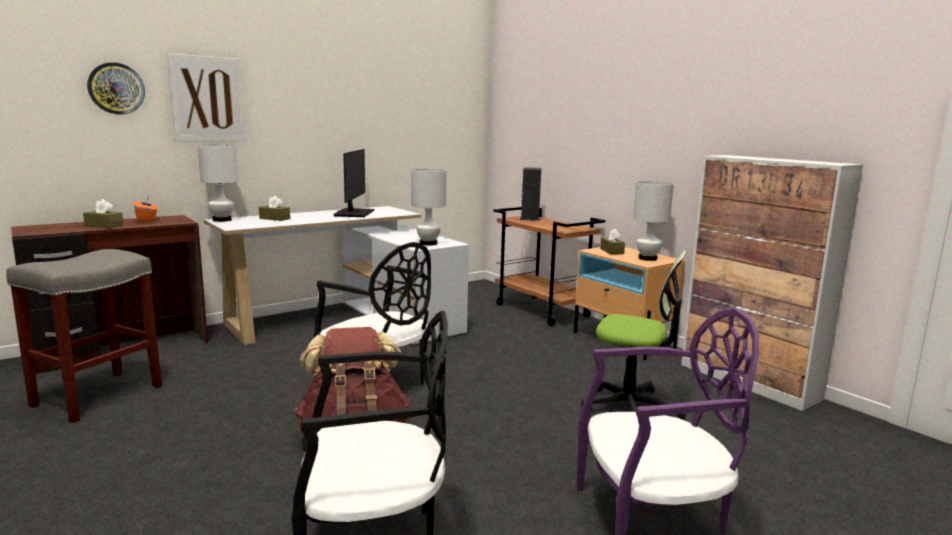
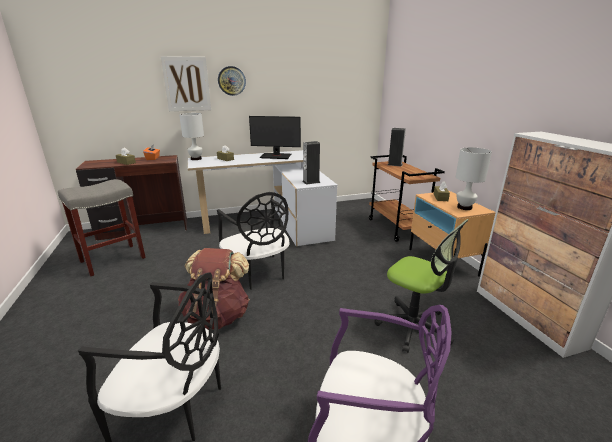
camera: 20 degrees right, 10 degrees up
wall clock [87,62,145,115] -> wall clock moved to [218,66,246,96]
monitor [333,149,375,217] -> monitor turned 75 degrees clockwise [249,116,301,159]
white table lamp [411,168,447,245] -> speaker [302,141,320,185]

